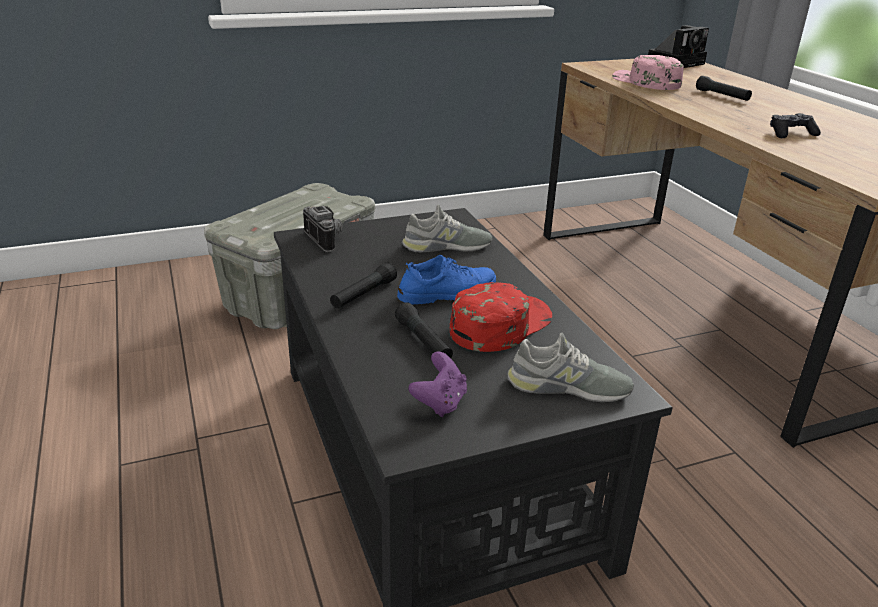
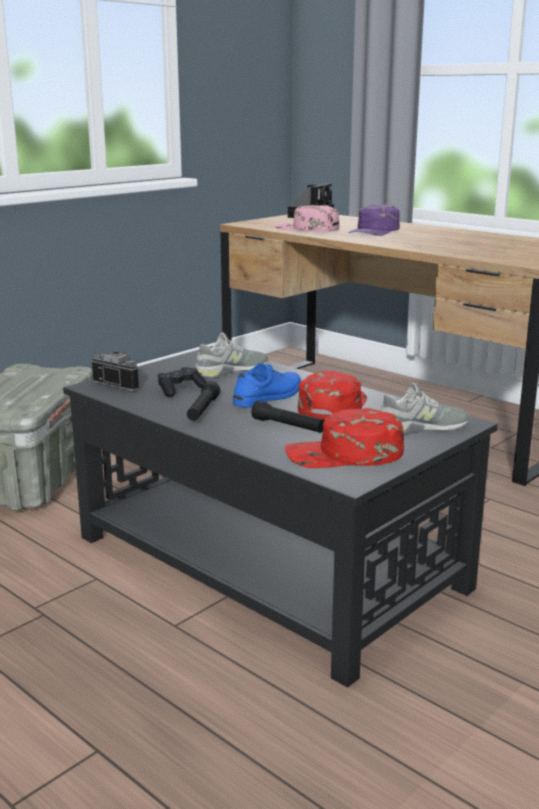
camera: 25 degrees left, 10 degrees down
purple game controller [408,352,467,417] -> red cap [285,408,404,468]
black flashlight [696,76,752,101] -> purple cap [348,204,400,236]
black game controller [770,113,821,138] -> black game controller moved to [158,367,207,397]

